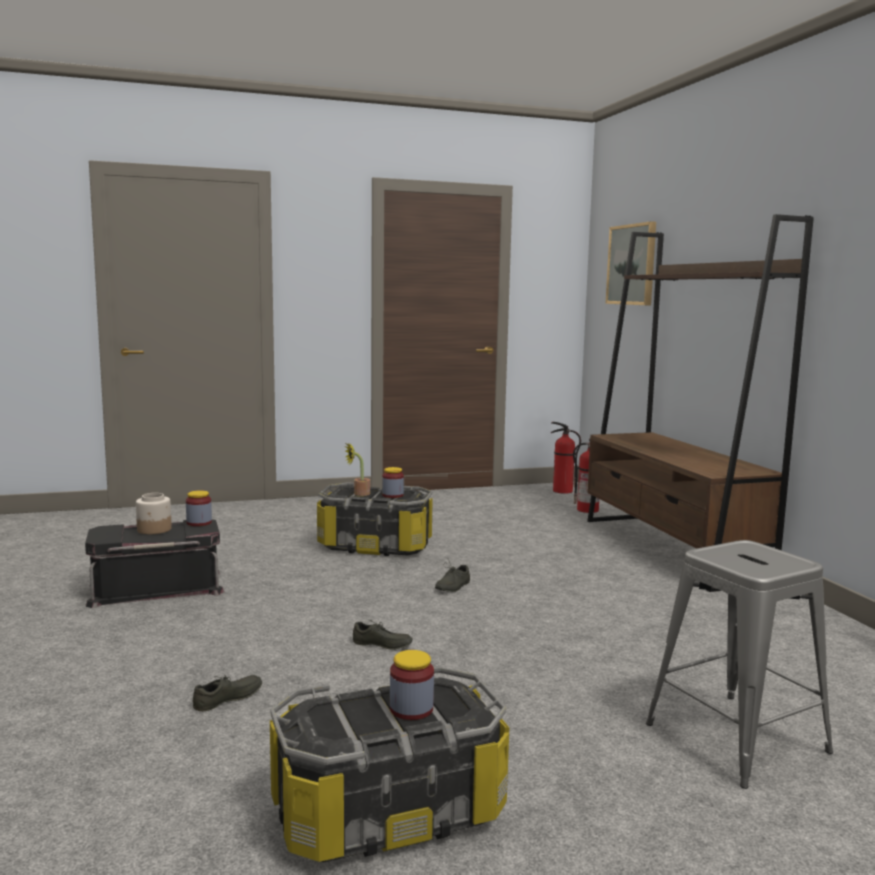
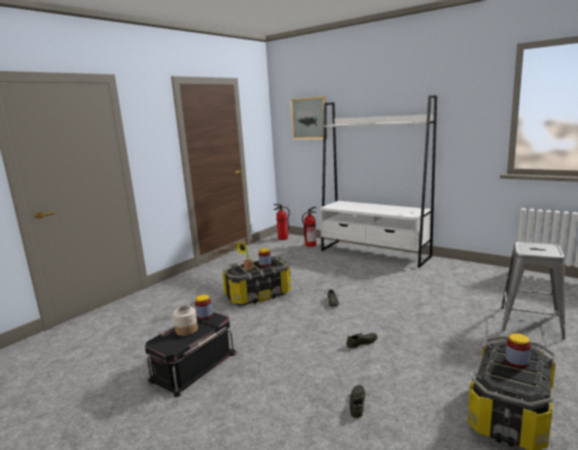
camera: 35 degrees left, 5 degrees up
brown bookcase [587,214,814,592] -> white bookcase [320,95,437,268]

